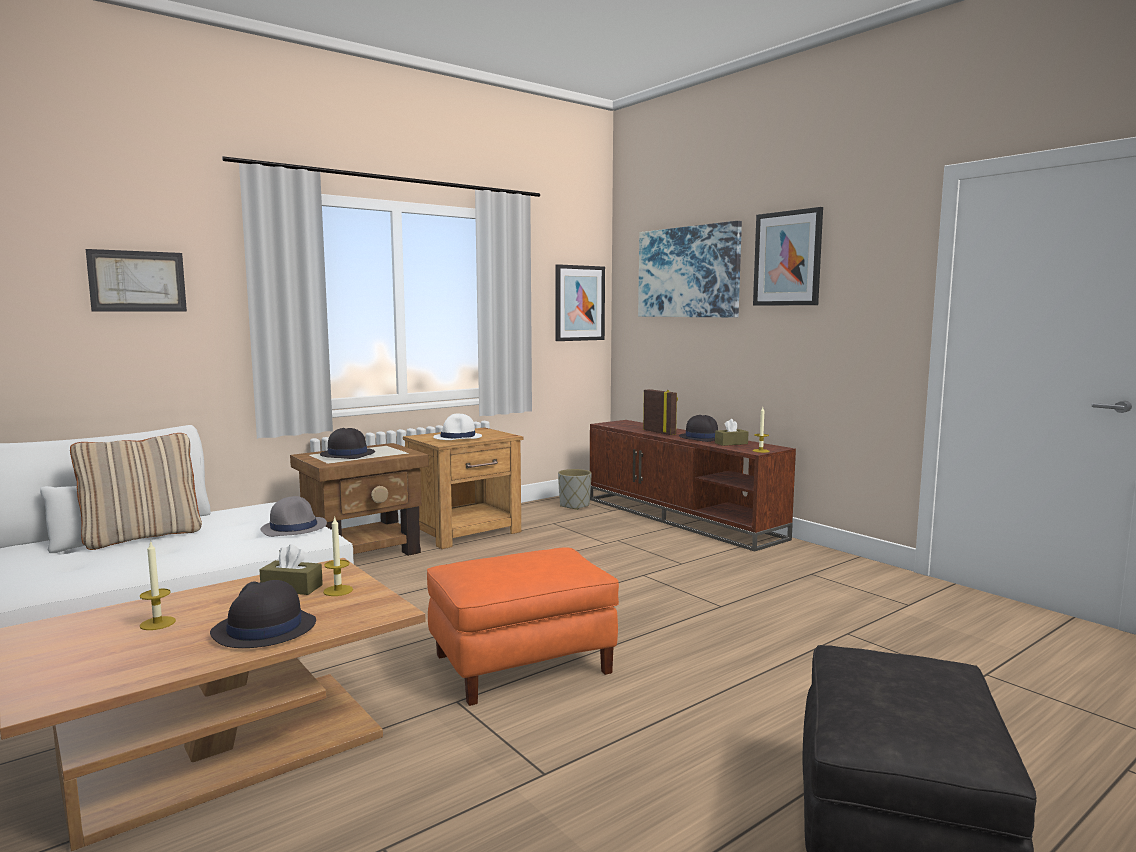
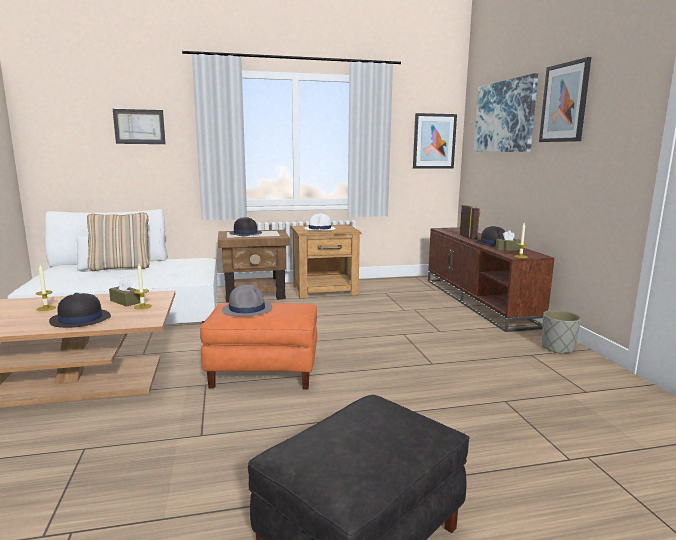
camera: 25 degrees right, 5 degrees up
grey hat [261,496,327,537] -> grey hat moved to [222,285,272,317]
grey planter [558,469,592,510] -> grey planter moved to [542,310,581,354]

